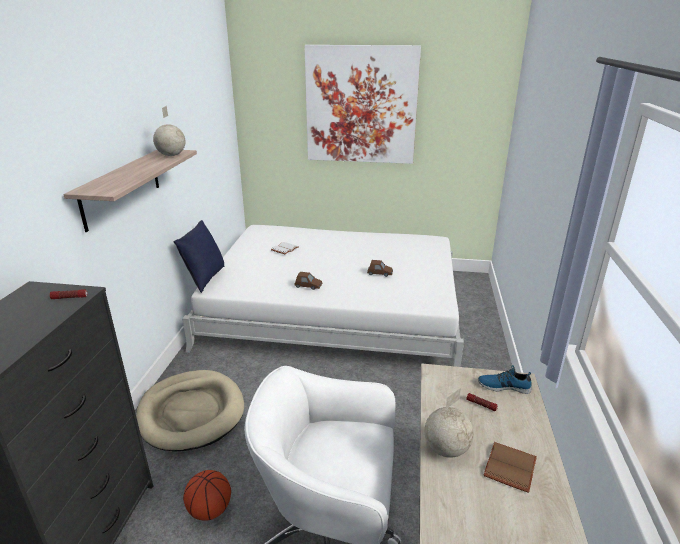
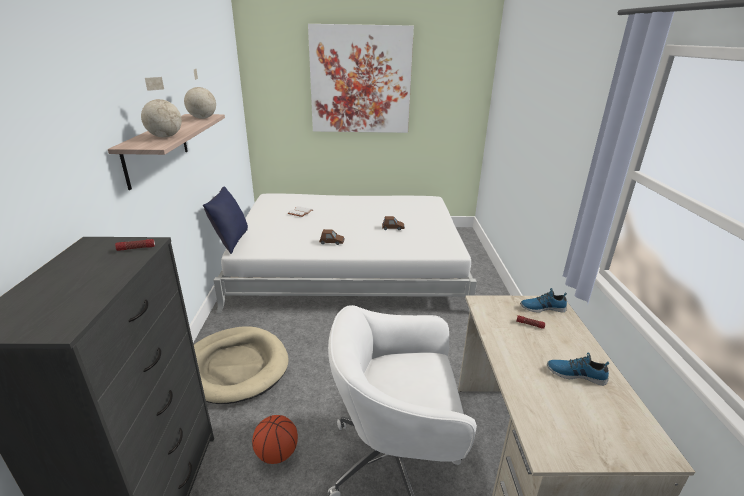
camera: 10 degrees left, 0 degrees up
globe [425,388,474,458] -> globe moved to [141,77,182,138]
brown book [484,442,537,493] -> shoe [547,352,609,386]

